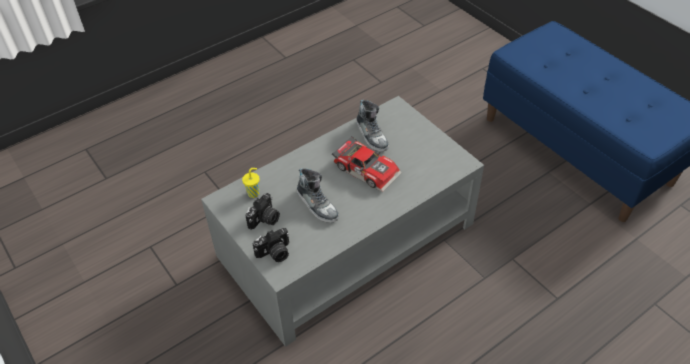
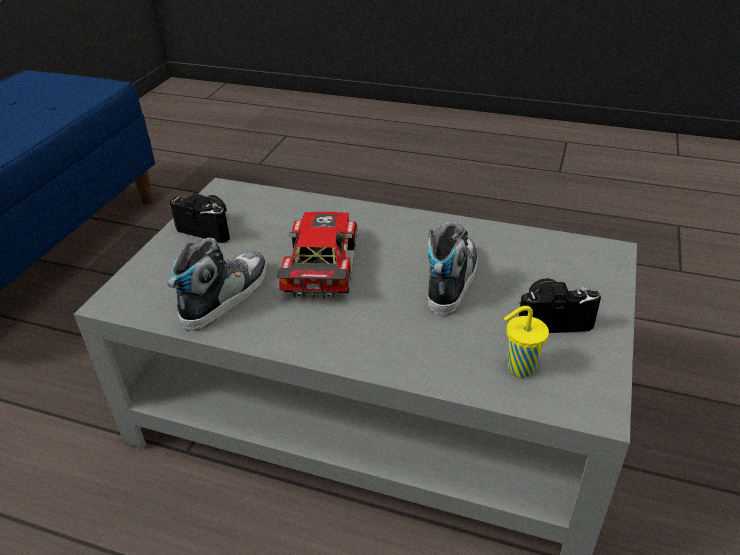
camera: 125 degrees left, 10 degrees down
camera [253,228,289,262] -> camera moved to [169,193,230,243]

